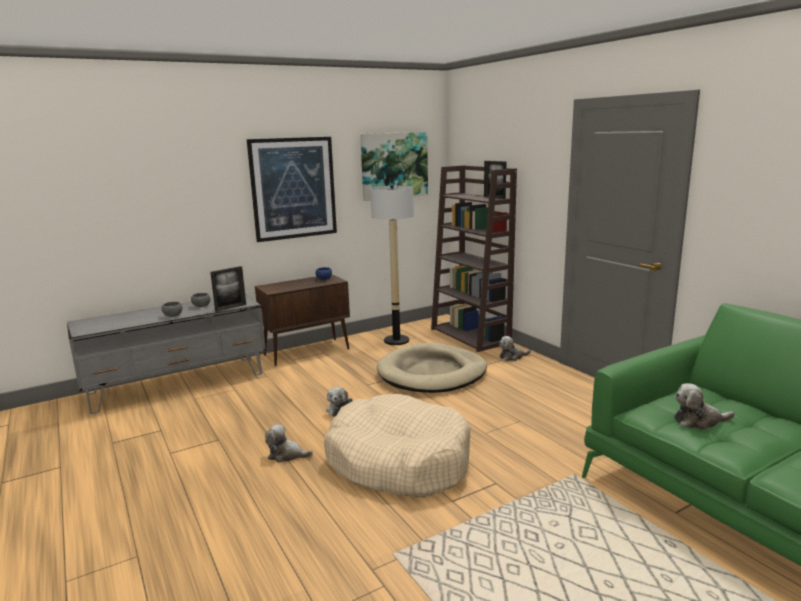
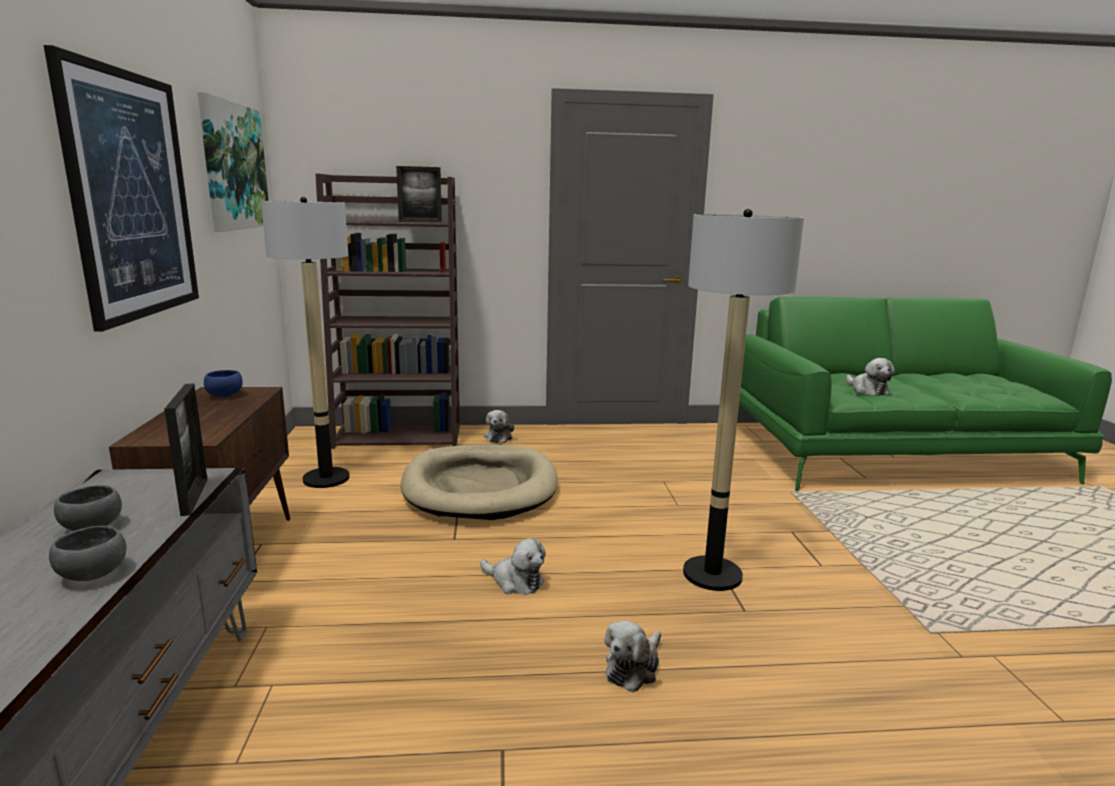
camera: 65 degrees left, 0 degrees up
beige dog bed [324,394,471,498] -> floor lamp [683,209,804,591]
plush toy [674,383,735,430] -> plush toy turned 45 degrees counterclockwise [846,358,895,396]

